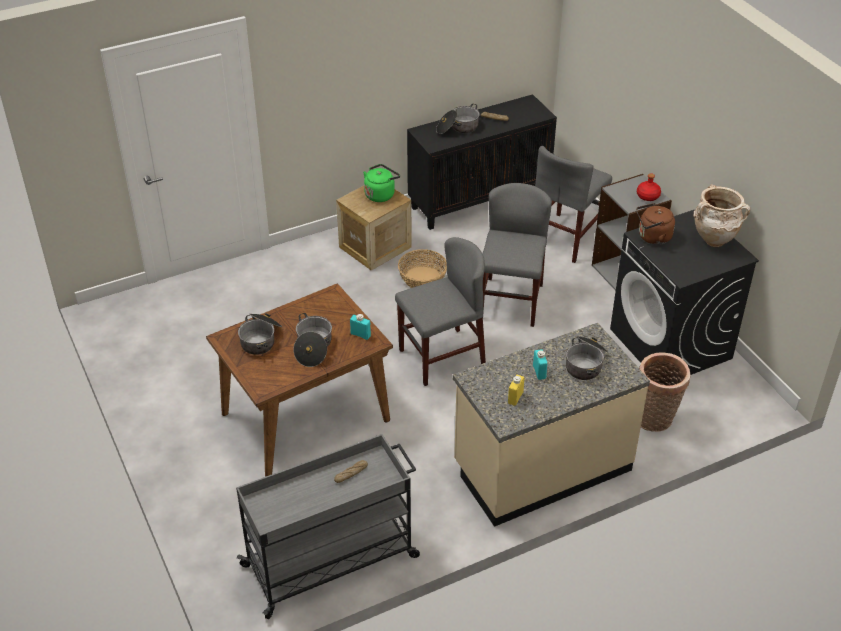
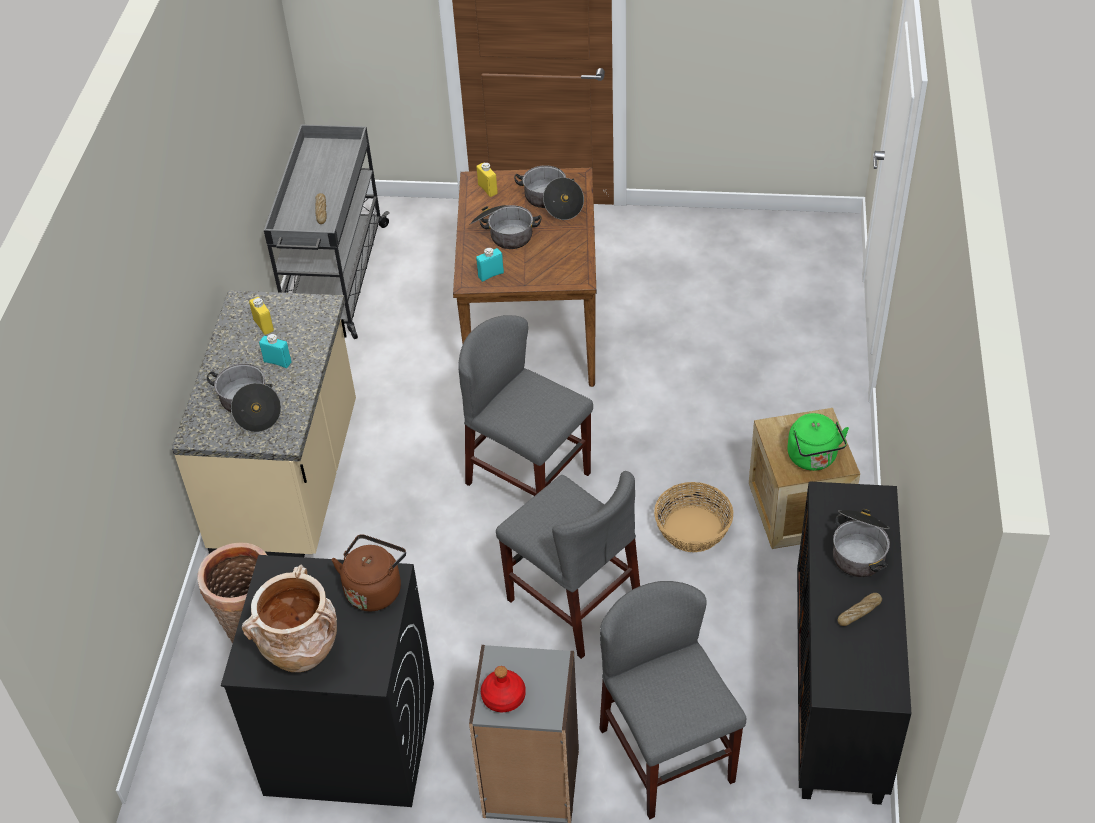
camera: 125 degrees right, 5 degrees up
grey chair [395,237,486,386] -> grey chair turned 120 degrees clockwise [458,315,593,496]
none -> yellow bottle [477,162,498,197]

